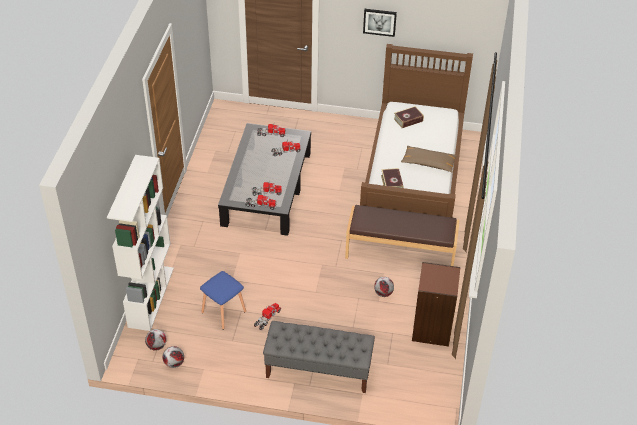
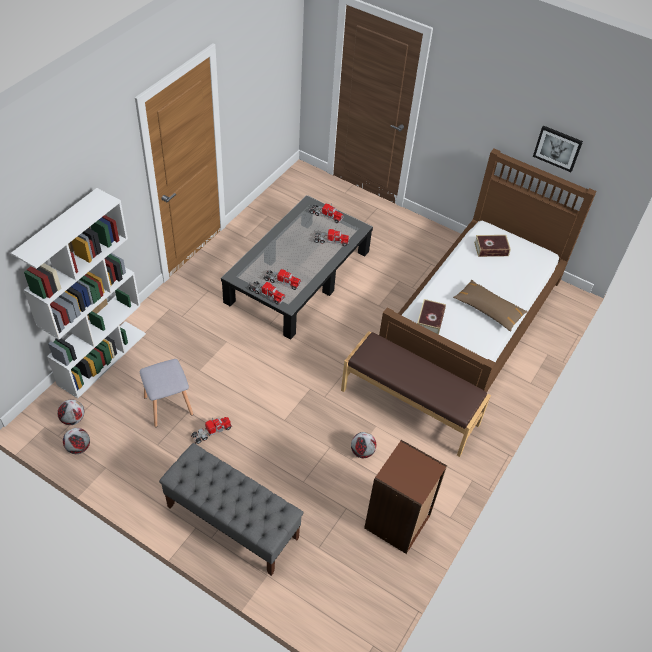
camera: 20 degrees right, 5 degrees up
blue stool [200,271,246,330] -> grey stool [140,359,193,427]
picture [363,9,397,37] -> picture moved to [533,126,583,172]

